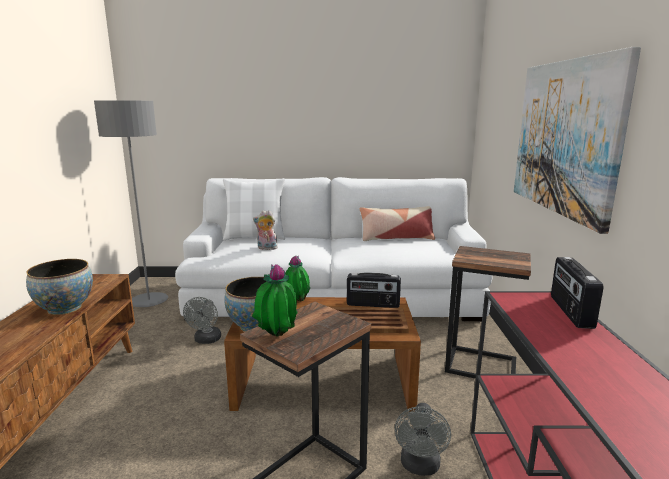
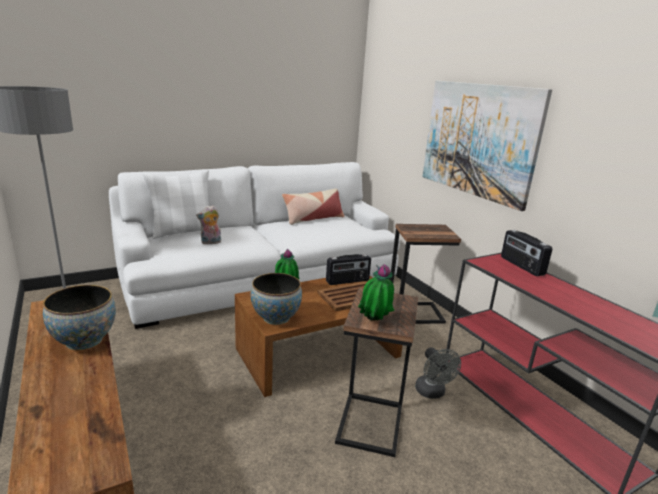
camera: 30 degrees left, 5 degrees up
grey fan [183,297,221,344] -> none

